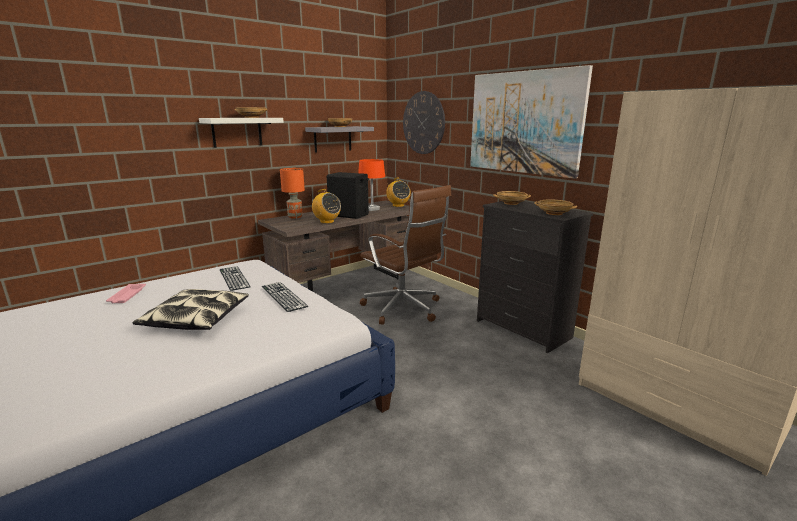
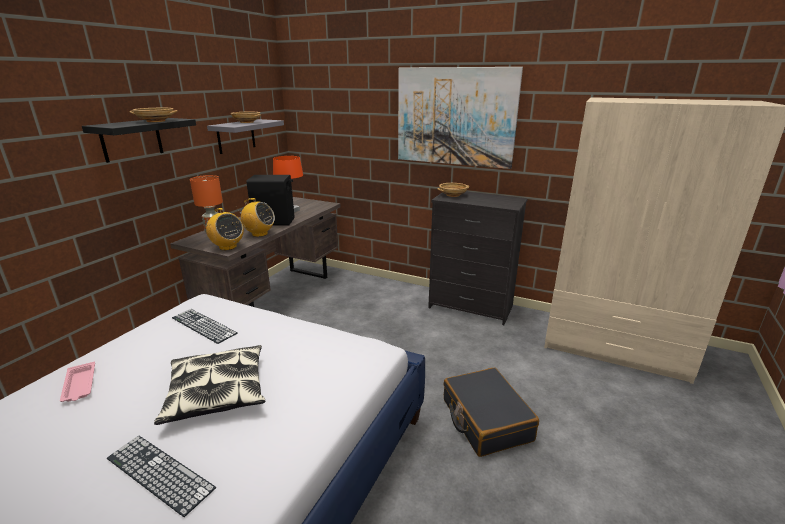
camera: 25 degrees left, 5 degrees up
white shelf [199,118,284,148] -> black shelf [82,118,196,163]
keyboard [262,282,308,312] -> keyboard moved to [107,436,216,517]
brown office chair [360,185,451,325] -> none
radio [386,177,411,207] -> radio moved to [205,208,244,250]
wall clock [403,91,445,154] -> none
beige bowl [534,199,577,215] -> none
none -> black suitcase [444,367,539,457]

